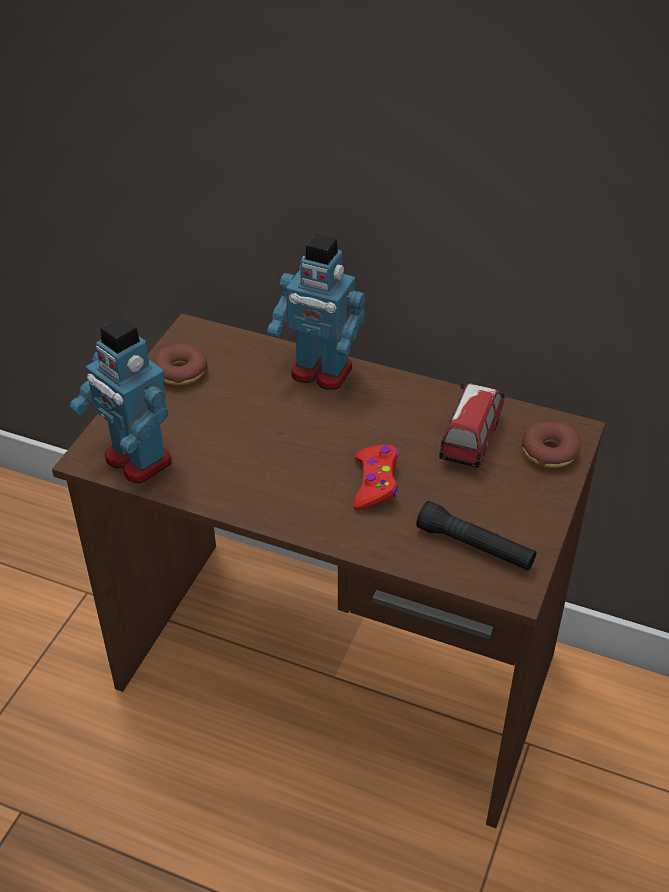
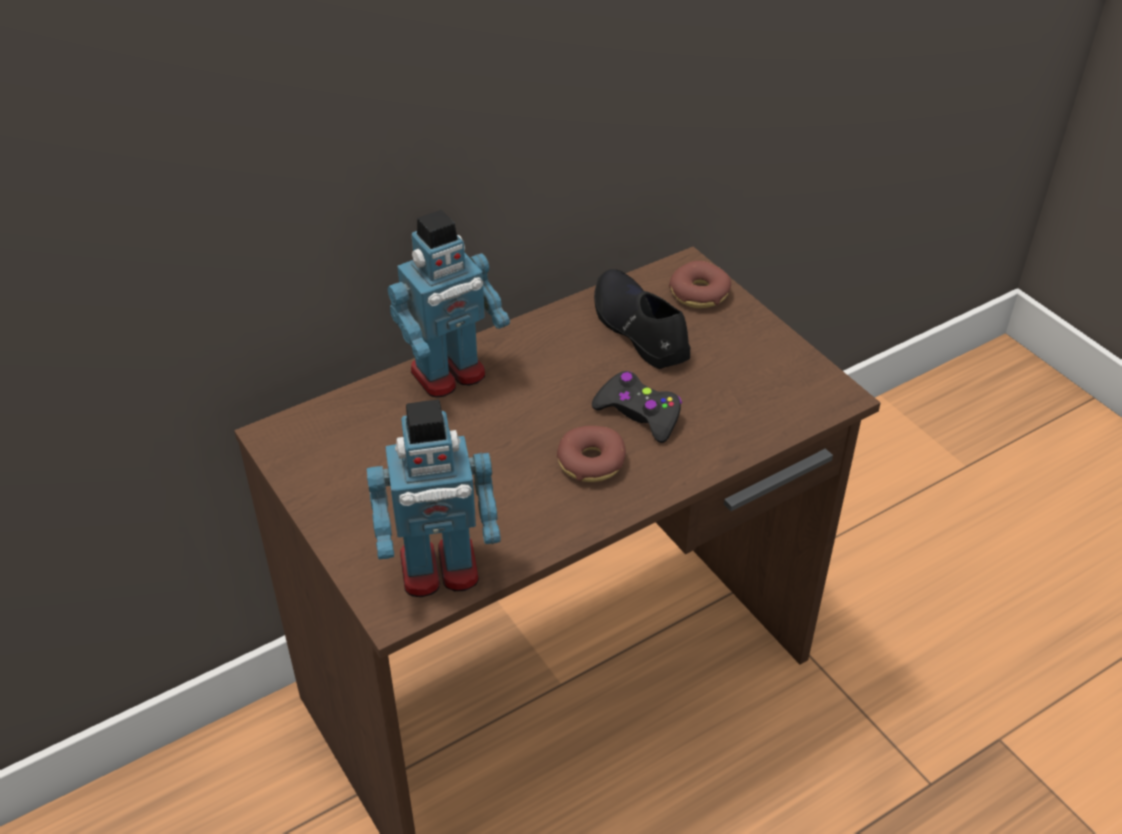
camera: 55 degrees left, 0 degrees up
donut [153,344,208,385] -> donut moved to [556,426,626,482]
red game controller [353,445,398,510] -> black game controller [592,371,682,443]
black flashlight [416,501,537,571] -> none
toy car [439,383,505,468] -> black shoe [594,269,690,369]

